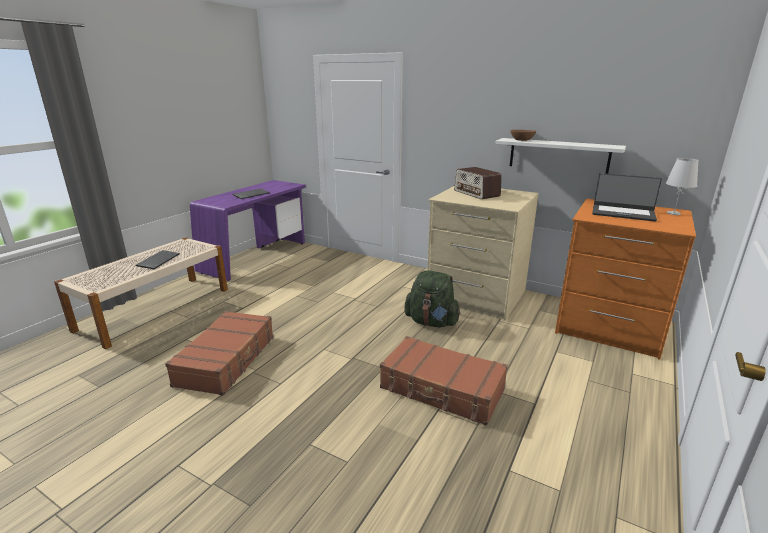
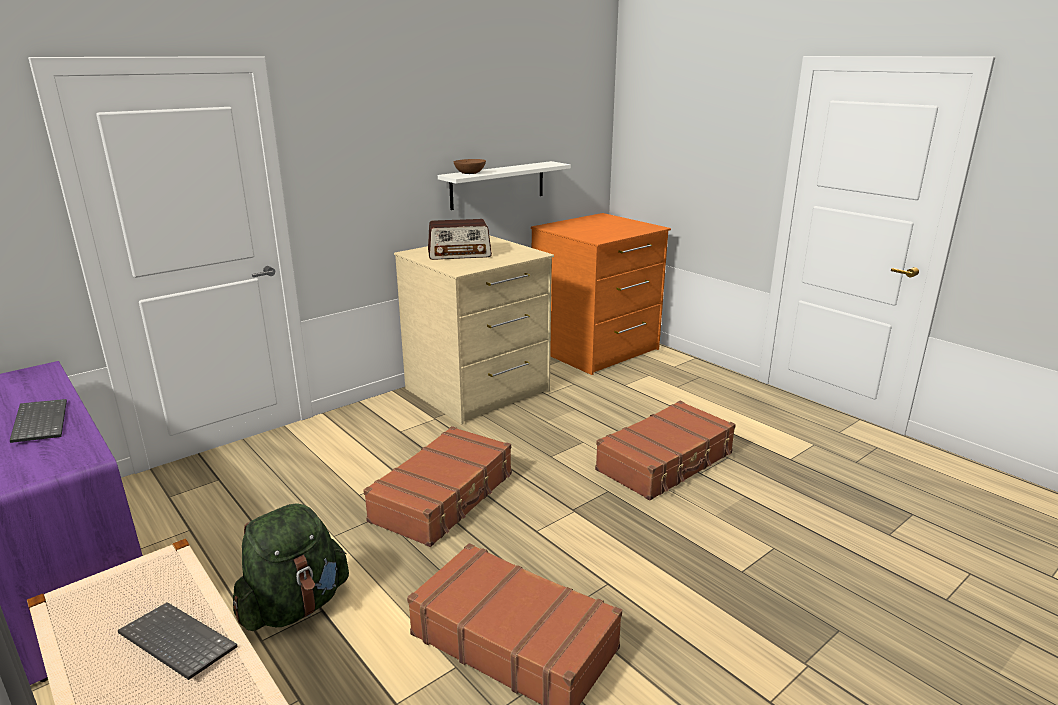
camera: 70 degrees left, 0 degrees up
green backpack [404,270,461,327] -> green backpack moved to [233,503,349,631]
laptop [592,173,662,221] -> none
white table lamp [666,158,699,215] -> none
none -> brown suitcase [363,426,512,547]

